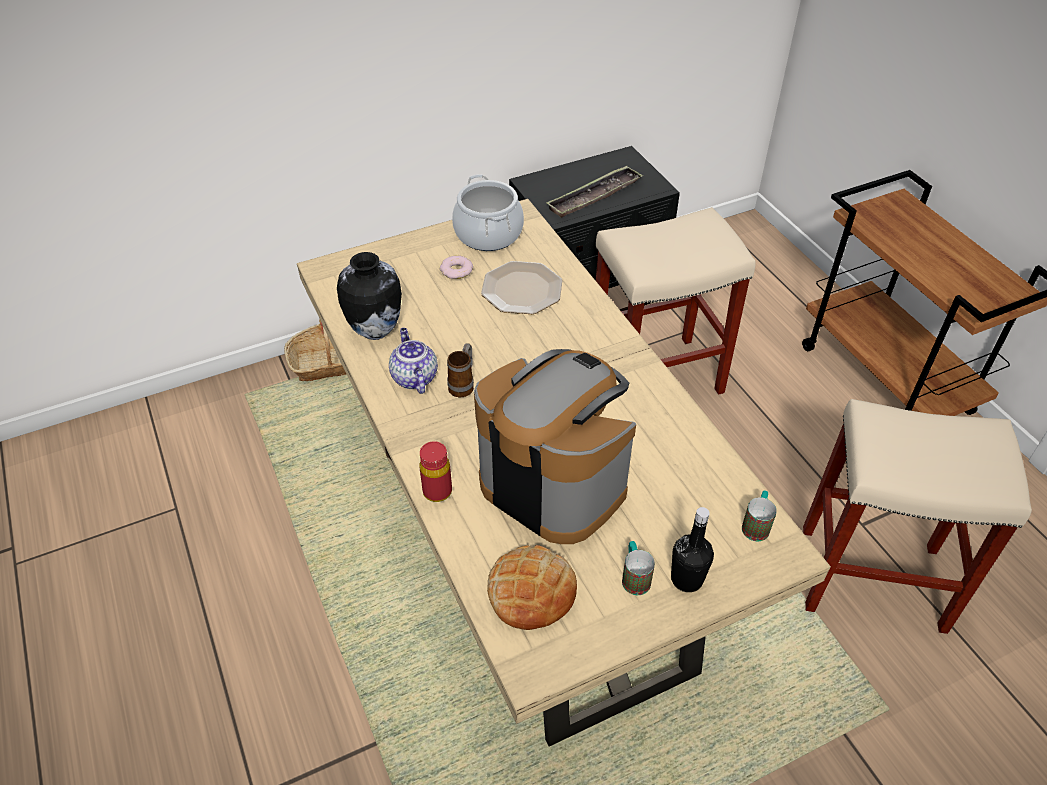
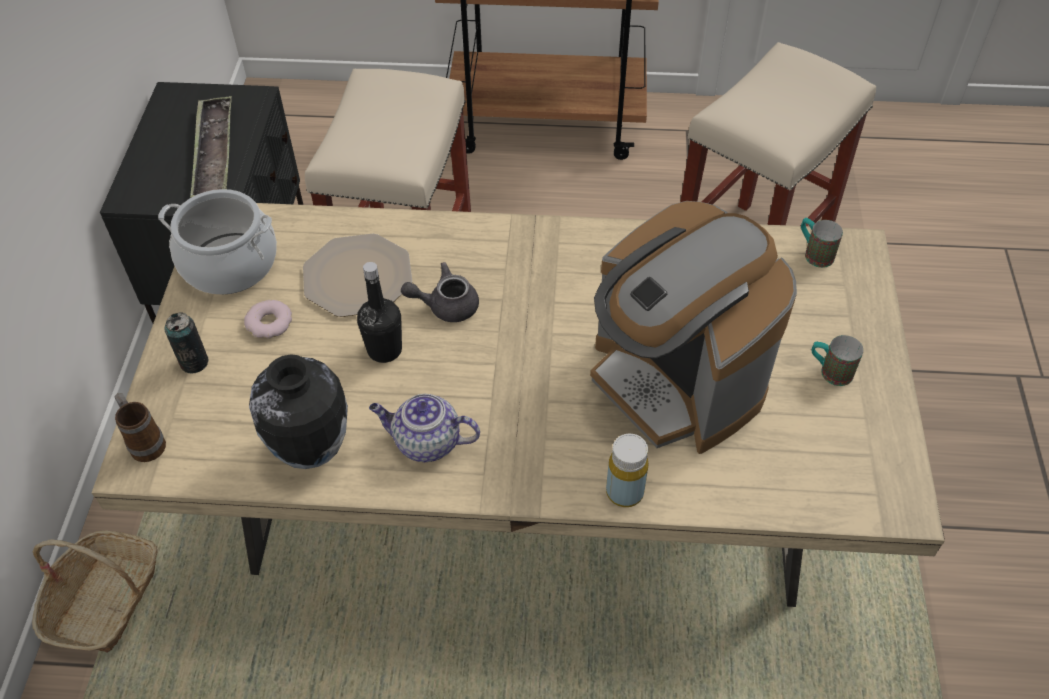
camera: 60 degrees left, 5 degrees up
red bottle [419,441,452,502] -> yellow bottle [606,434,648,507]
mug [447,344,474,397] -> mug moved to [114,393,166,462]
coffee machine [474,349,636,544] -> coffee machine turned 105 degrees counterclockwise [590,201,797,454]
bread [487,545,577,630] -> none
black bottle [671,507,714,592] -> black bottle moved to [357,262,402,363]
none -> can [164,313,209,373]
none -> grey teapot [401,262,479,322]

